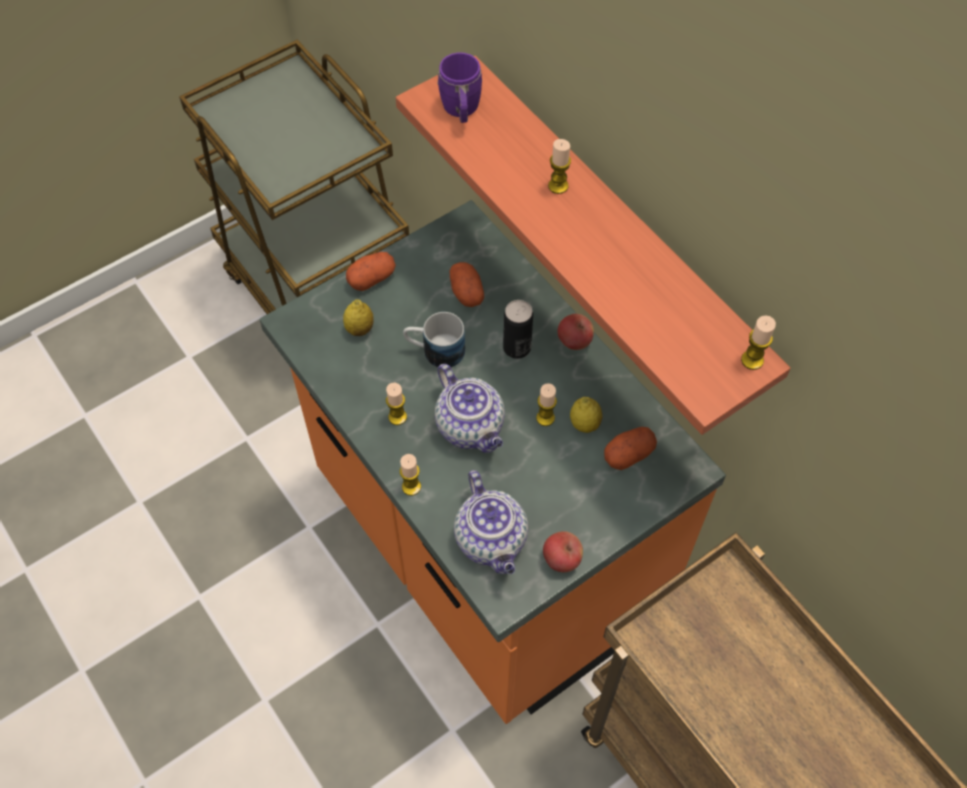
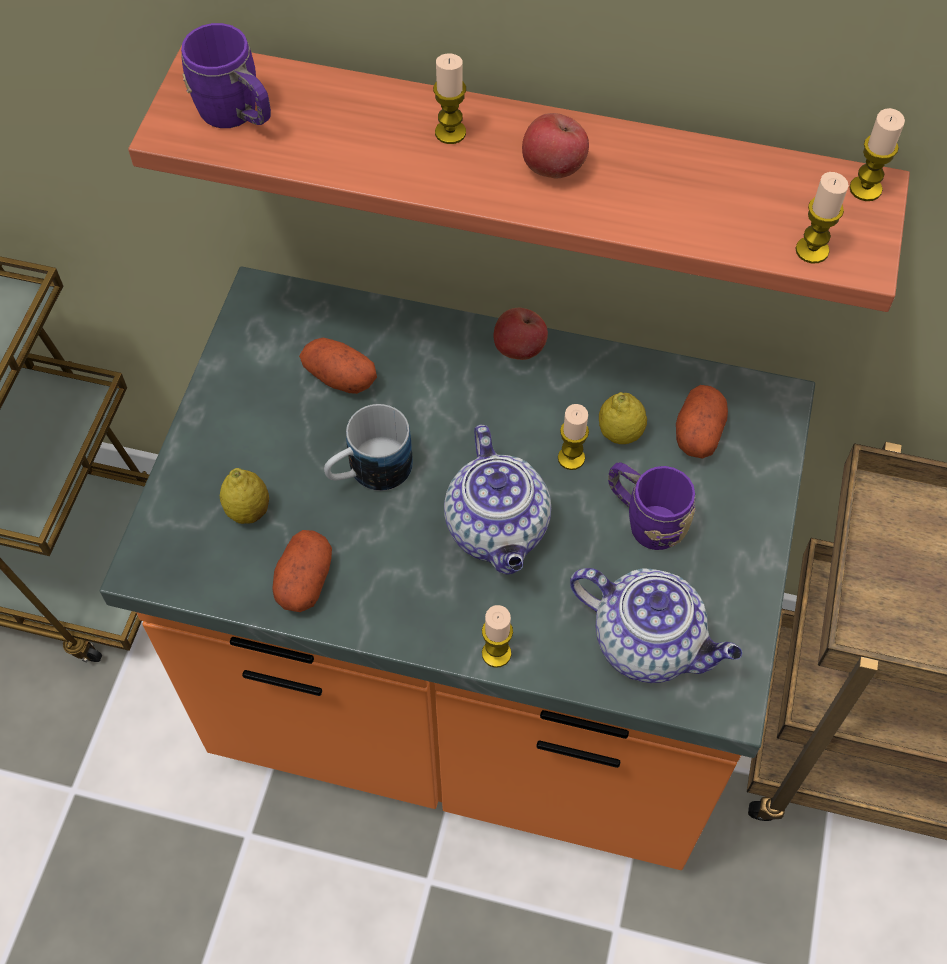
camera: 40 degrees left, 0 degrees up
potato [346,252,396,291] -> potato moved to [272,530,332,612]
candle [386,383,407,425] -> candle moved to [795,172,849,263]
teapot [435,364,505,453] -> teapot turned 60 degrees clockwise [444,424,551,575]
can [503,300,533,359] -> none
apple [543,531,583,572] -> apple moved to [522,113,589,178]
none -> purple mug [608,463,695,550]

